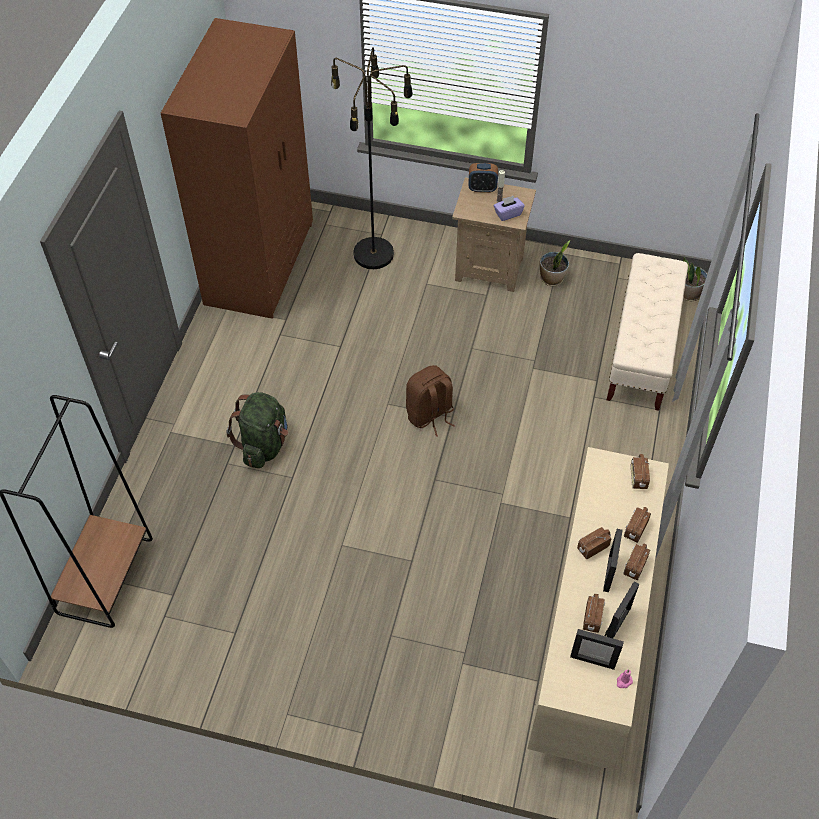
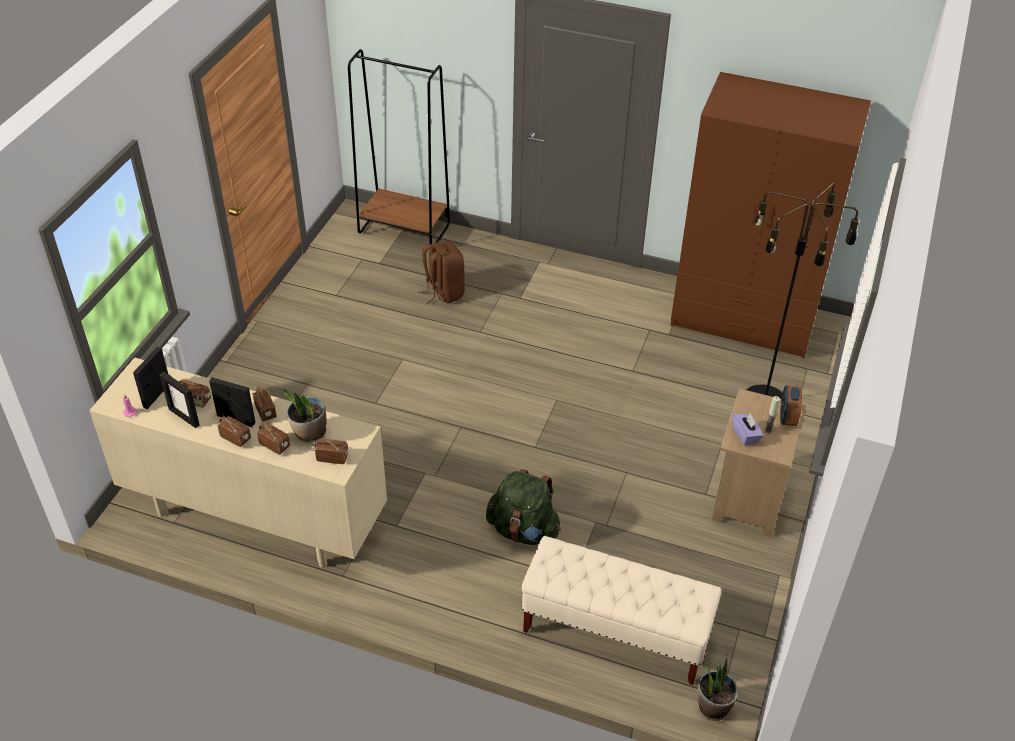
camera: 95 degrees right, 10 degrees down
green backpack [226,392,288,468] -> green backpack moved to [486,469,561,545]
brown backpack [406,365,455,437] -> brown backpack moved to [418,241,465,304]
potted plant [540,240,571,286] -> potted plant moved to [282,388,327,443]

